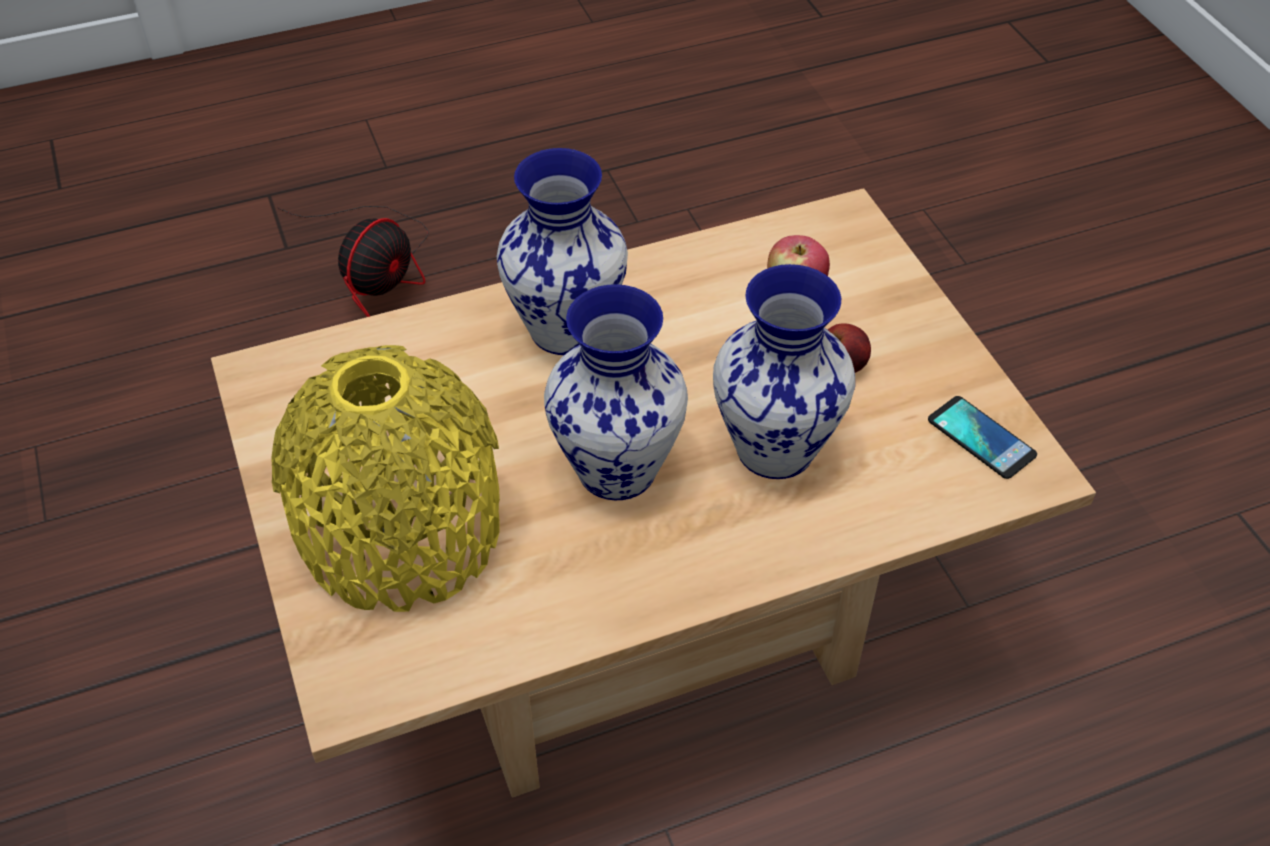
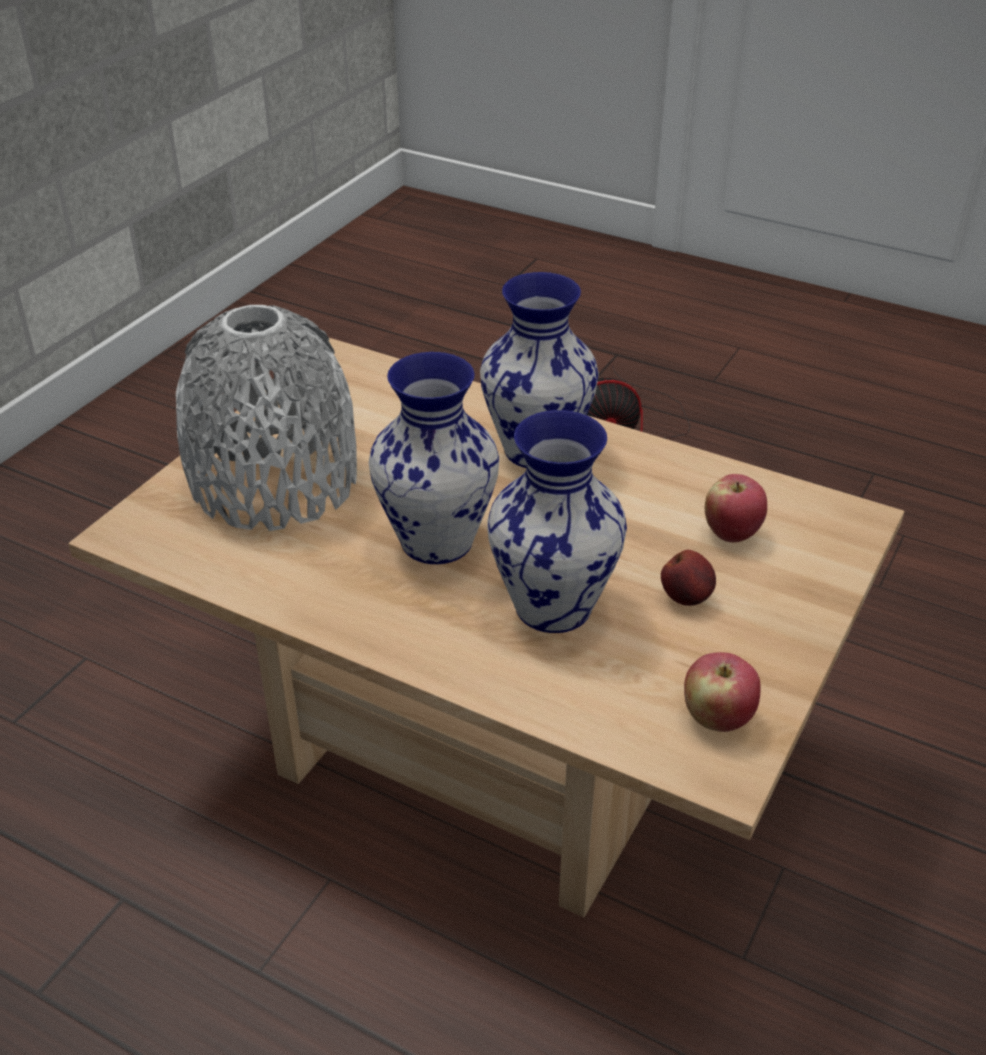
camera: 50 degrees right, 10 degrees down
yellow vase [271,345,500,612] -> grey vase [176,305,357,531]
phone [928,396,1037,479] -> apple [684,652,761,732]

